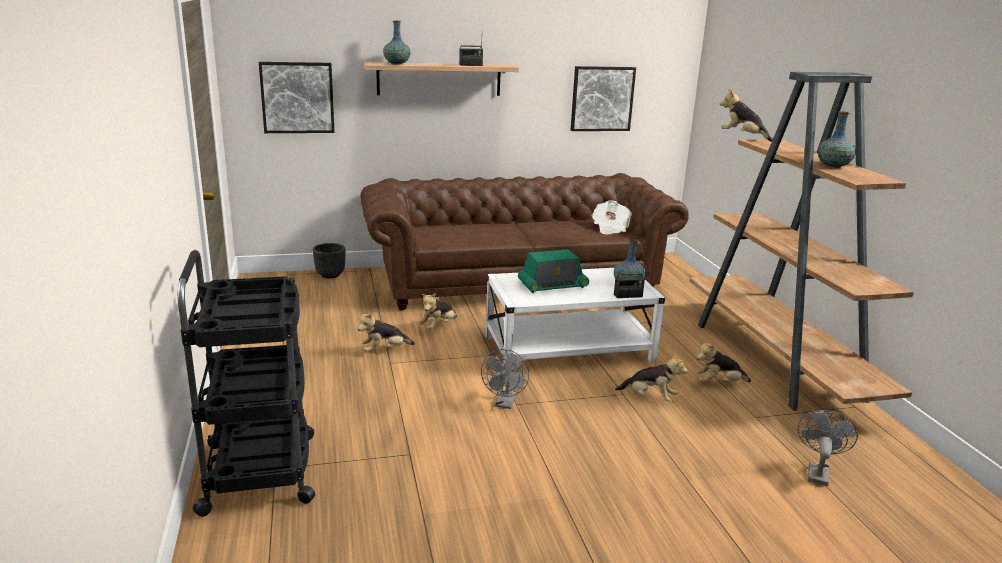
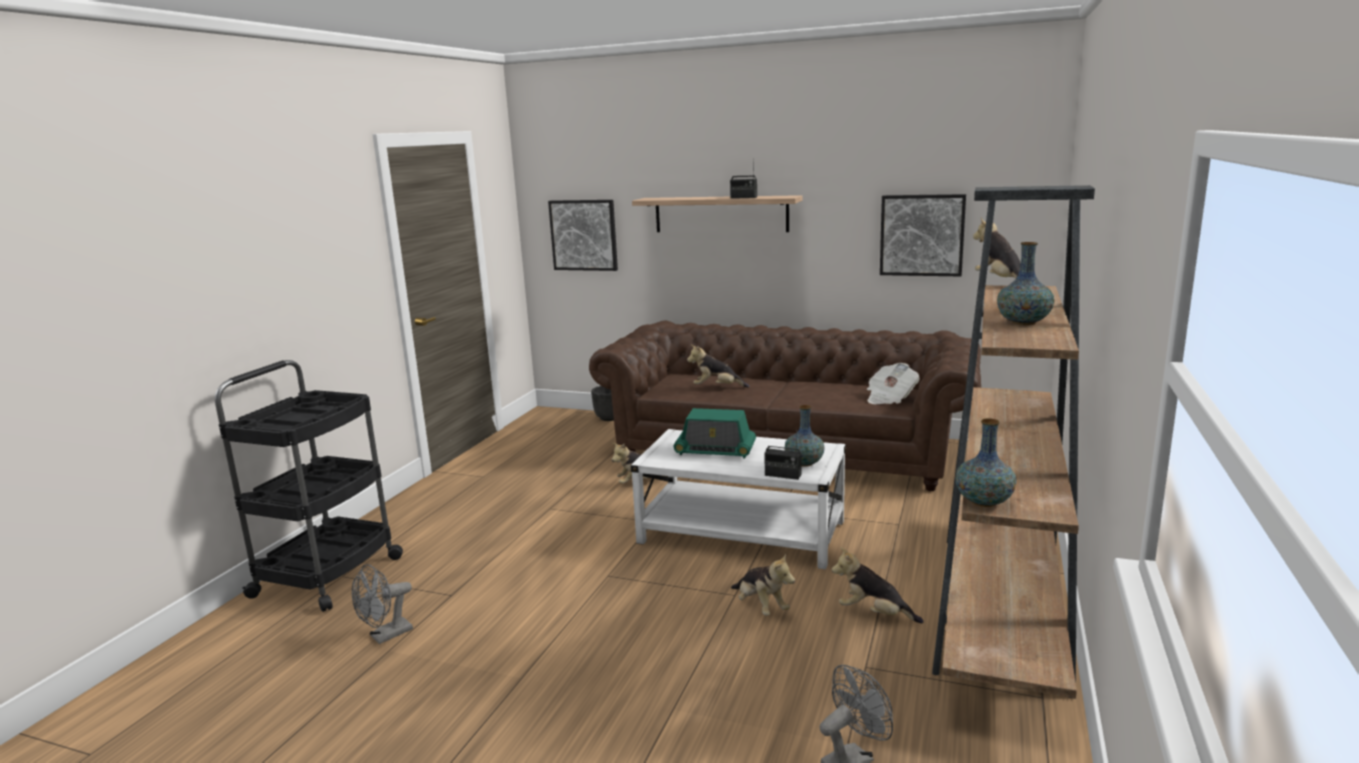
camera: 35 degrees right, 5 degrees down
plush toy [357,312,415,352] -> plush toy moved to [687,344,750,388]
vase [383,21,410,65] -> vase moved to [955,418,1016,507]
grey fan [481,349,529,409] -> grey fan moved to [352,564,413,644]

